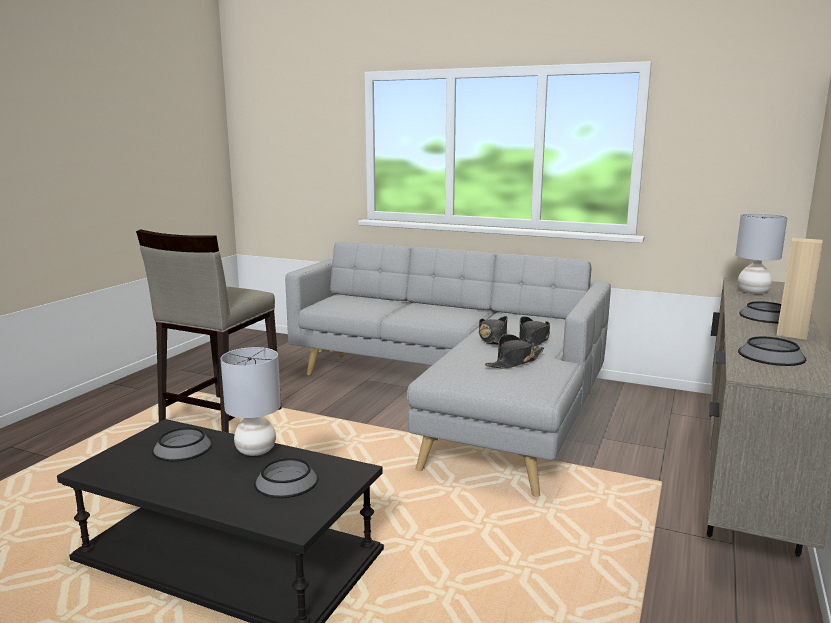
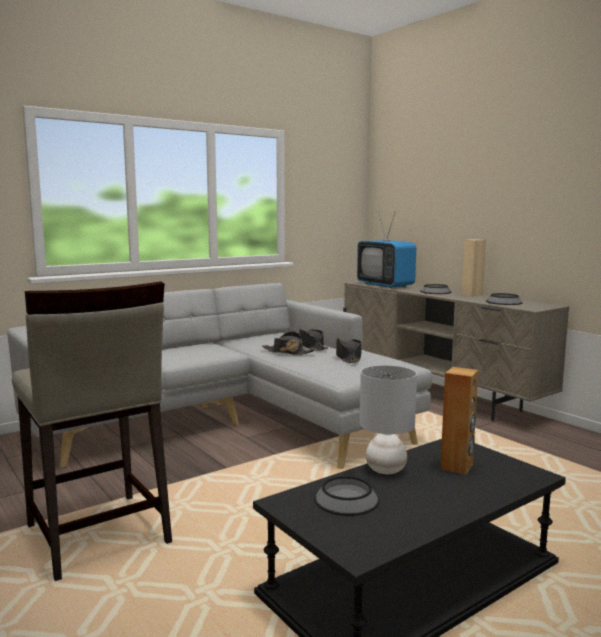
camera: 60 degrees left, 5 degrees down
bowl [254,458,319,498] -> brown speaker [440,367,478,475]
grey table lamp [735,213,788,294] -> television [357,211,416,288]

